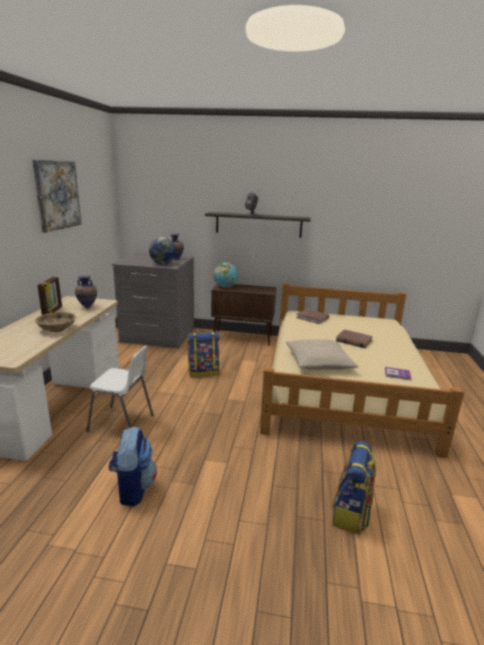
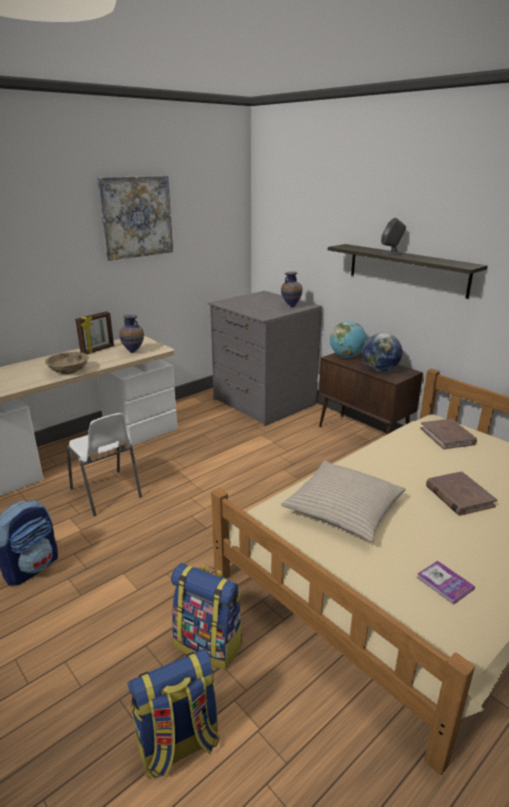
camera: 40 degrees right, 5 degrees up
globe [149,237,176,264] -> globe moved to [363,333,402,372]
backpack [187,331,220,377] -> backpack moved to [171,563,243,670]

